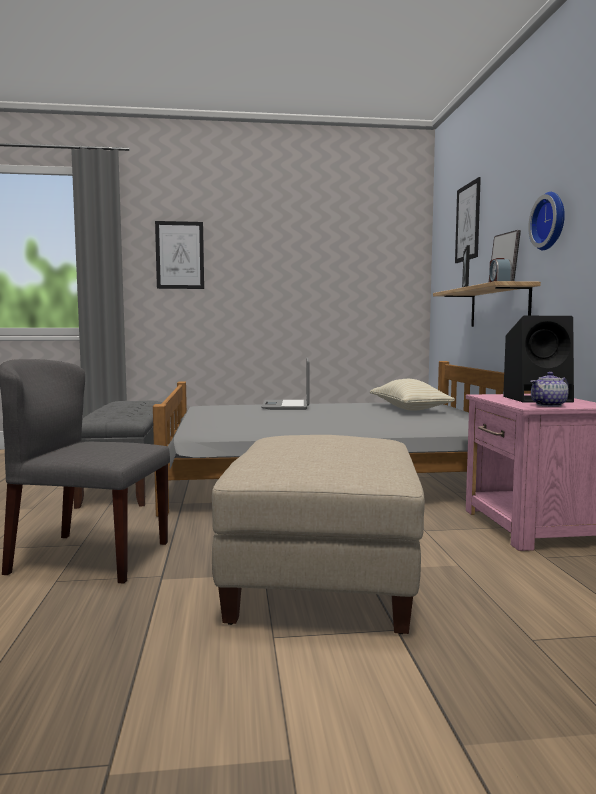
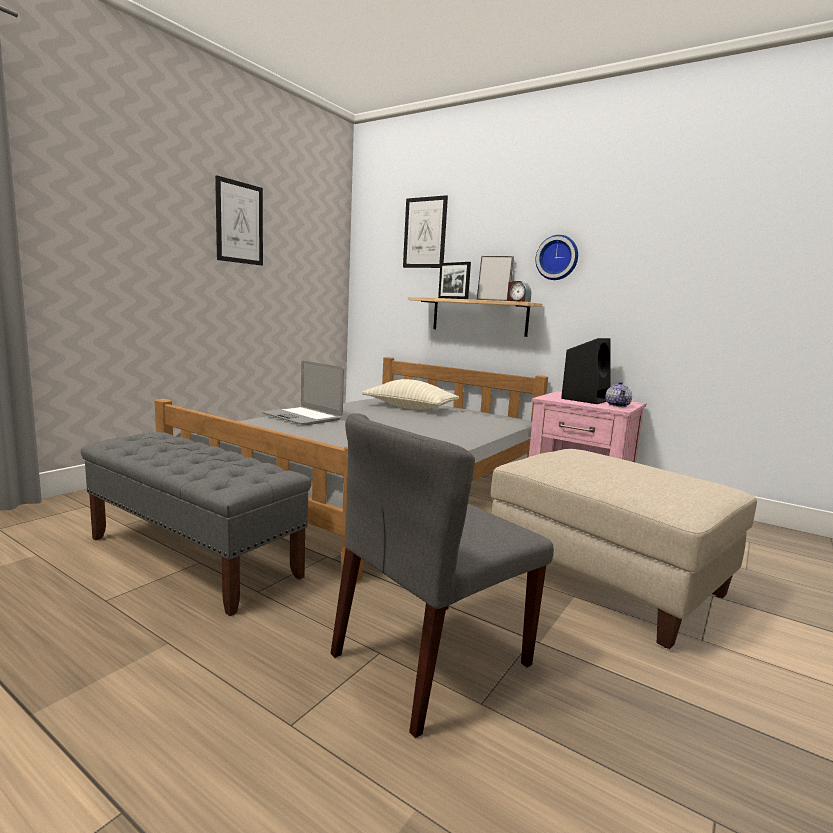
camera: 50 degrees left, 5 degrees up
picture [155,221,204,289] -> picture moved to [215,175,263,266]

